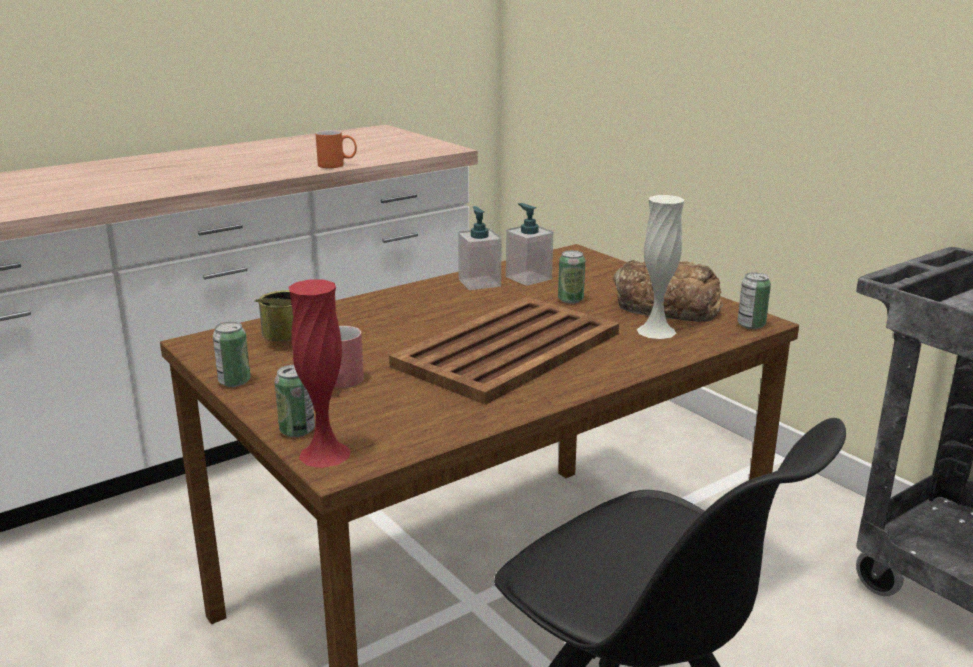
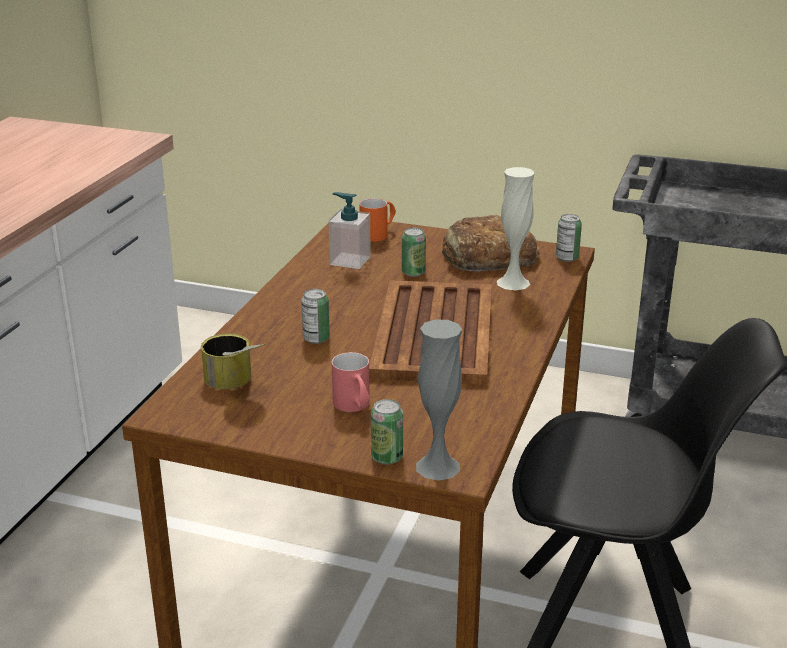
camera: 35 degrees left, 5 degrees up
can [213,322,251,387] -> can moved to [301,289,330,344]
red vase [289,279,351,468] -> grey vase [416,320,462,481]
orange mug [316,130,357,168] -> orange mug moved to [359,198,396,242]
soap dispenser [458,206,502,290] -> none

